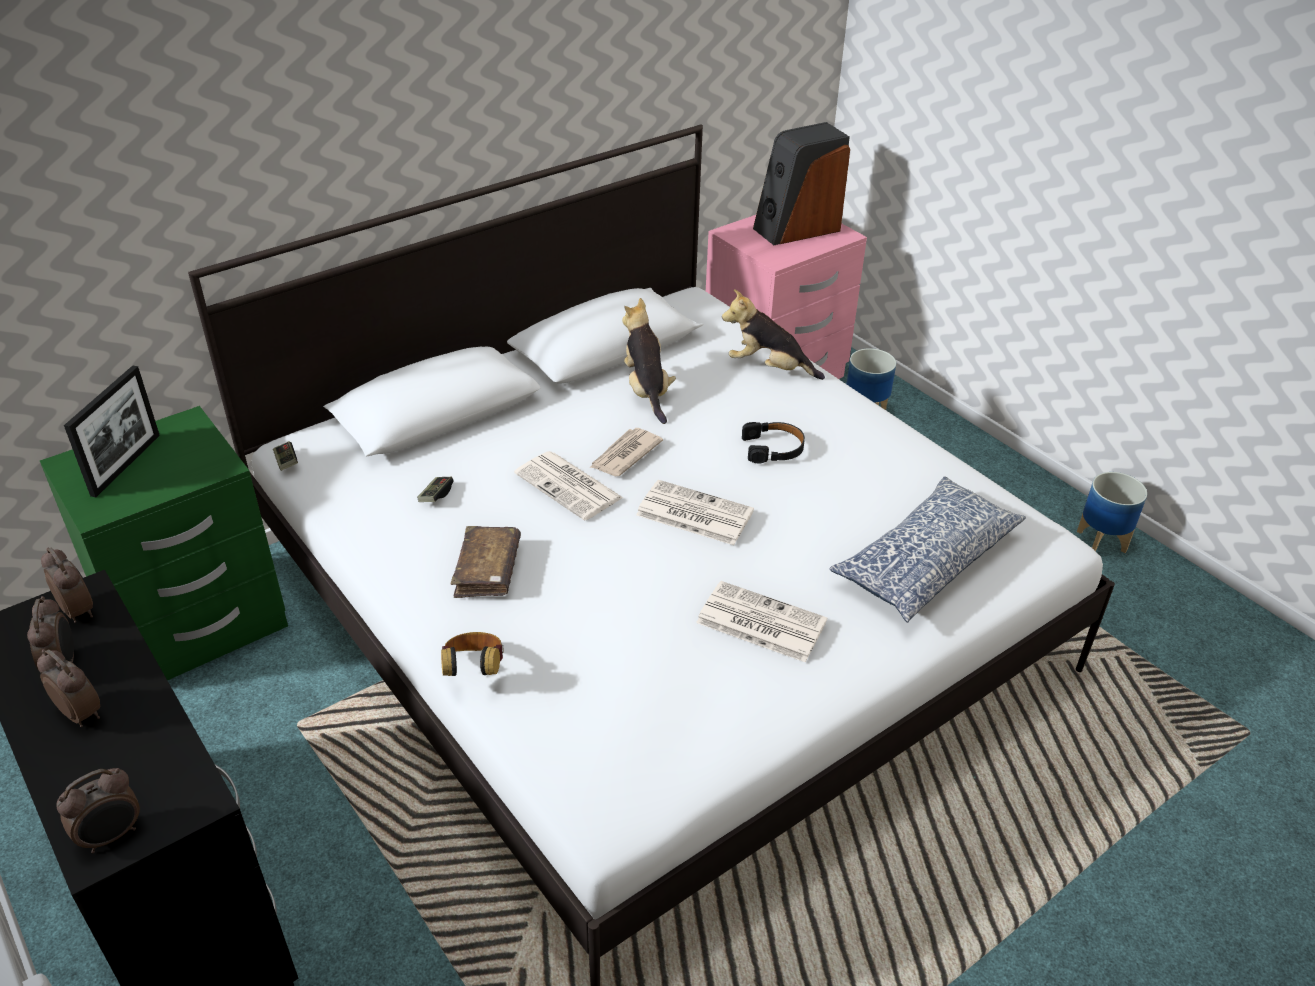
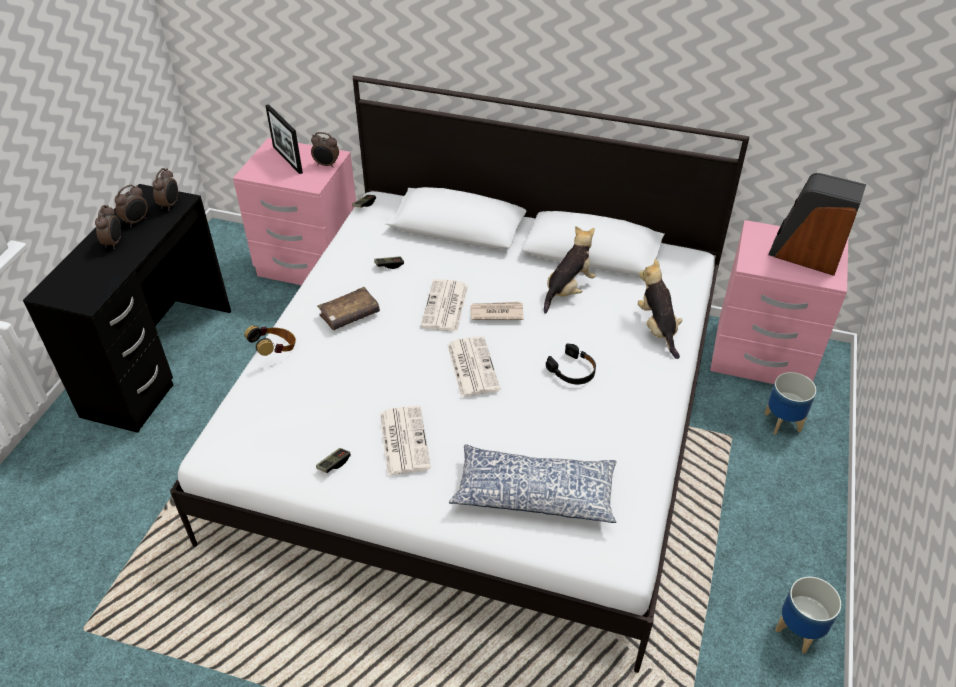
camera: 55 degrees right, 5 degrees up
green nightstand [40,406,288,680] -> pink nightstand [233,138,356,285]
alarm clock [56,768,140,853] -> alarm clock moved to [311,132,339,168]
picture frame [64,366,160,497] -> picture frame turned 75 degrees clockwise [265,104,303,174]
none -> game controller [316,448,351,473]

